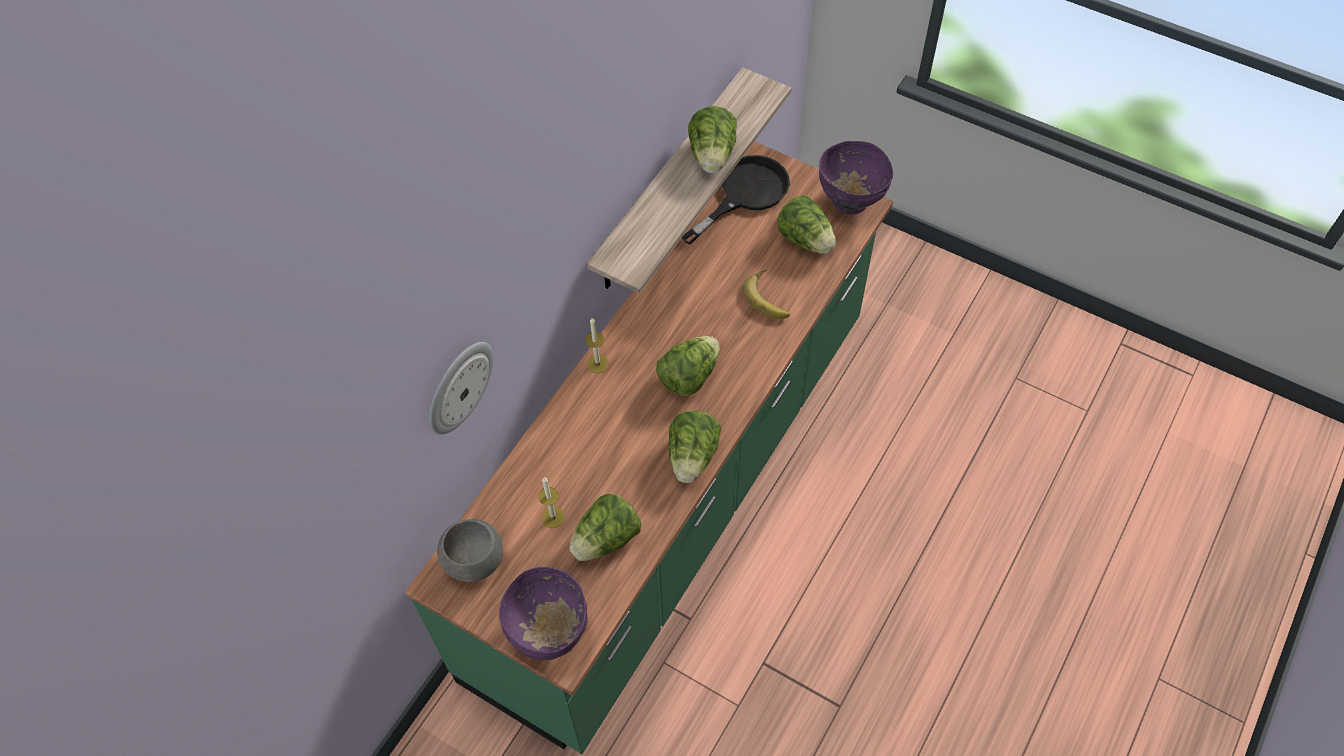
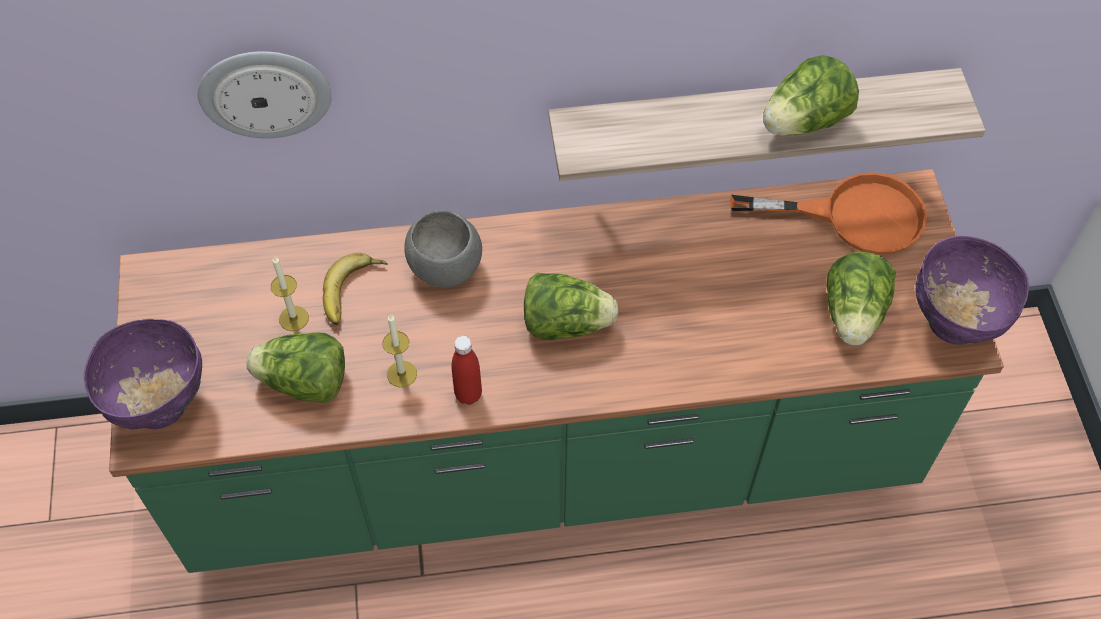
camera: 50 degrees right, 0 degrees up
grey bowl [437,519,503,582] -> grey bowl moved to [404,210,482,288]
candle [585,318,609,373] -> candle moved to [383,314,417,387]
lettuce [668,410,721,483] -> red bottle [451,336,482,405]
black frying pan [682,155,790,245] -> orange frying pan [730,172,927,255]
banana [743,269,790,319] -> banana moved to [323,253,388,325]

